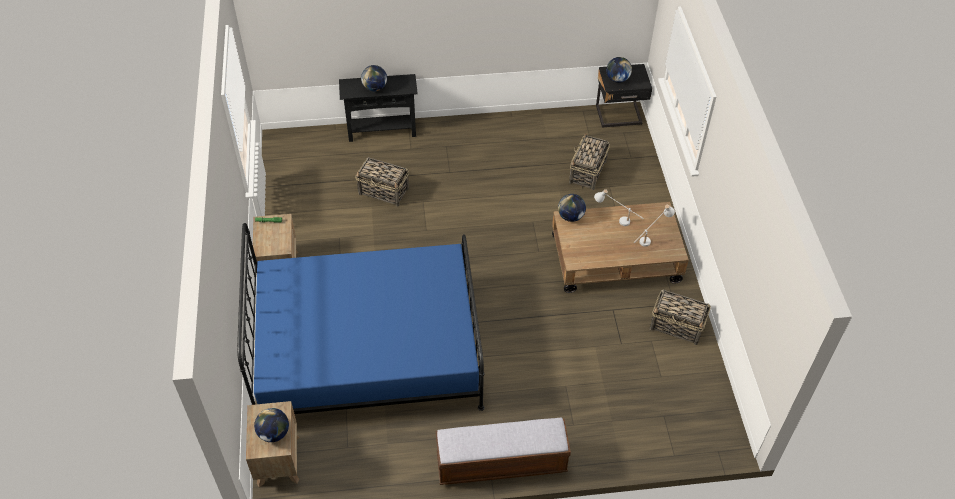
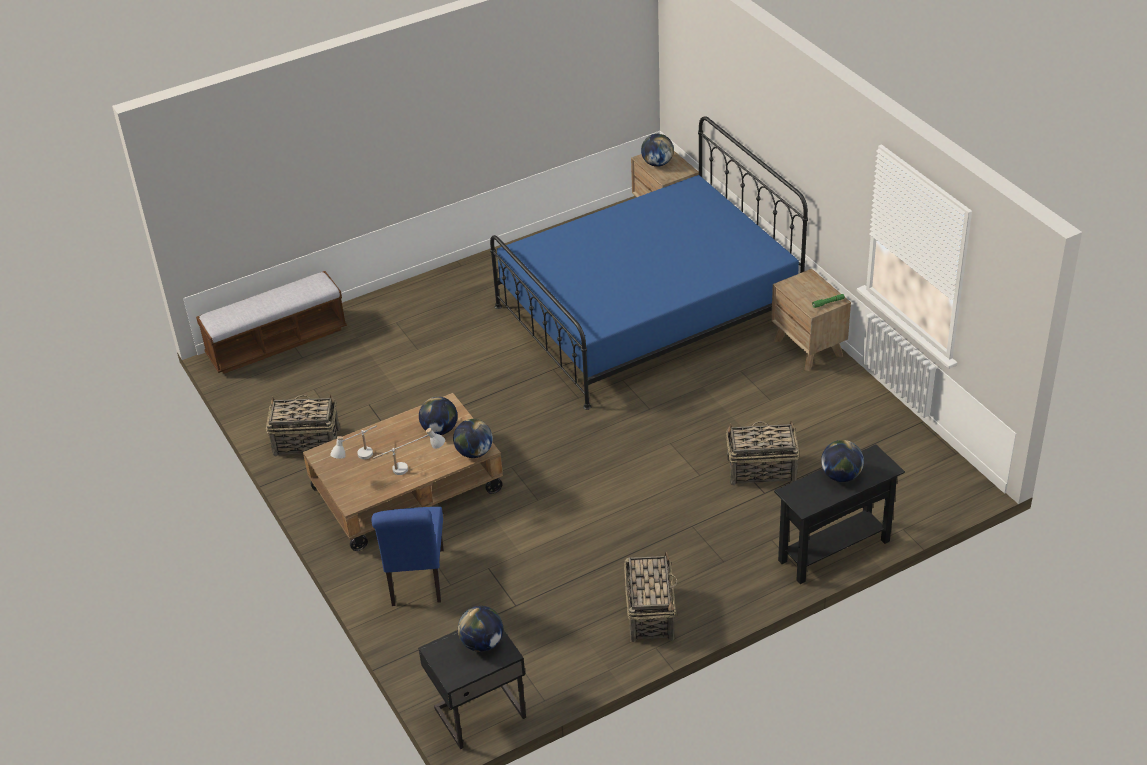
camera: 160 degrees right, 10 degrees down
bench [436,418,571,485] -> bench moved to [196,271,347,374]
basket [569,133,610,190] -> basket moved to [624,552,677,642]
none -> blue chair [372,507,444,606]
none -> globe [419,397,458,435]

